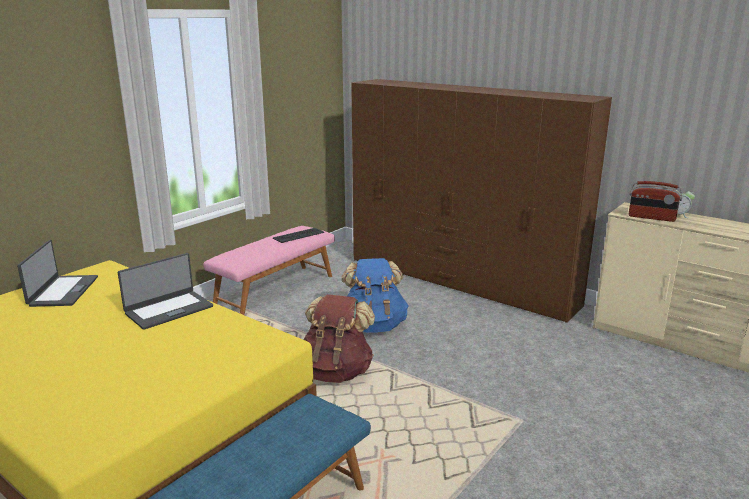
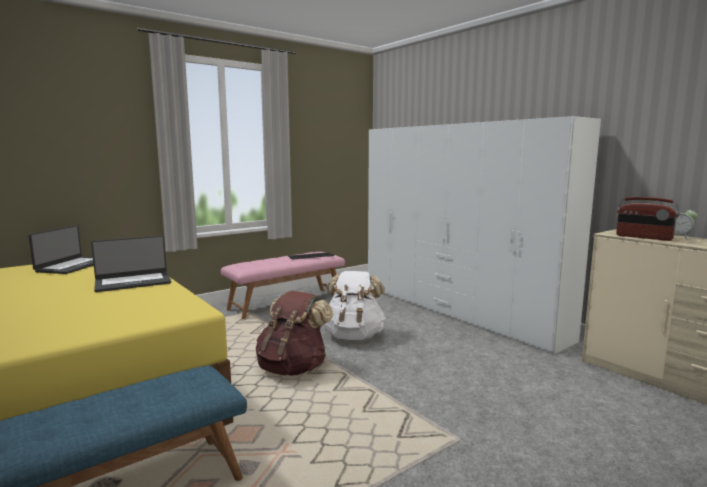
camera: 15 degrees right, 10 degrees down
blue backpack [341,258,409,333] -> white backpack [322,271,386,340]
brown wardrobe [351,79,612,323] -> white wardrobe [368,116,601,354]

